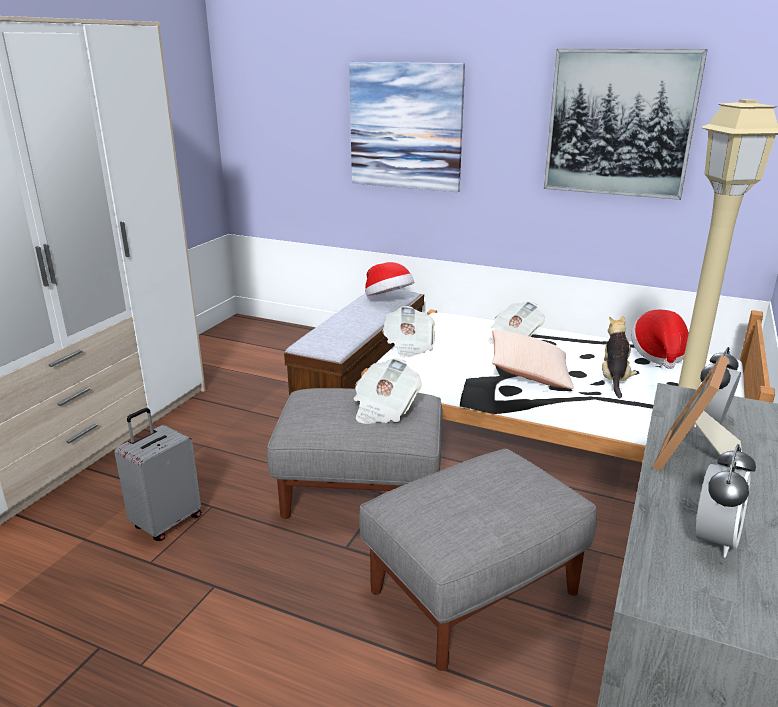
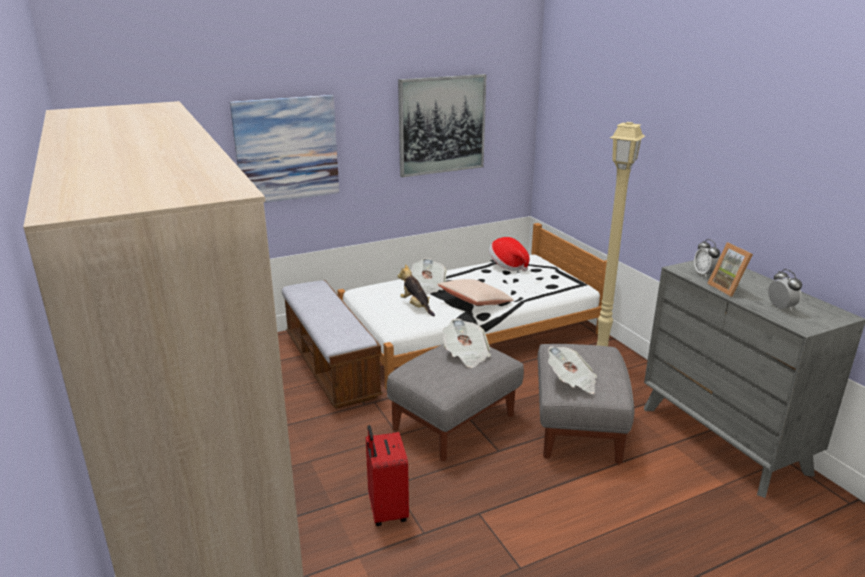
camera: 50 degrees left, 0 degrees up
grey suitcase [114,408,202,541] -> red suitcase [366,425,409,526]
hat [365,262,414,296] -> none
newspaper [382,306,435,358] -> newspaper moved to [548,346,597,394]
plush toy [602,316,637,398] -> plush toy moved to [397,264,435,316]

